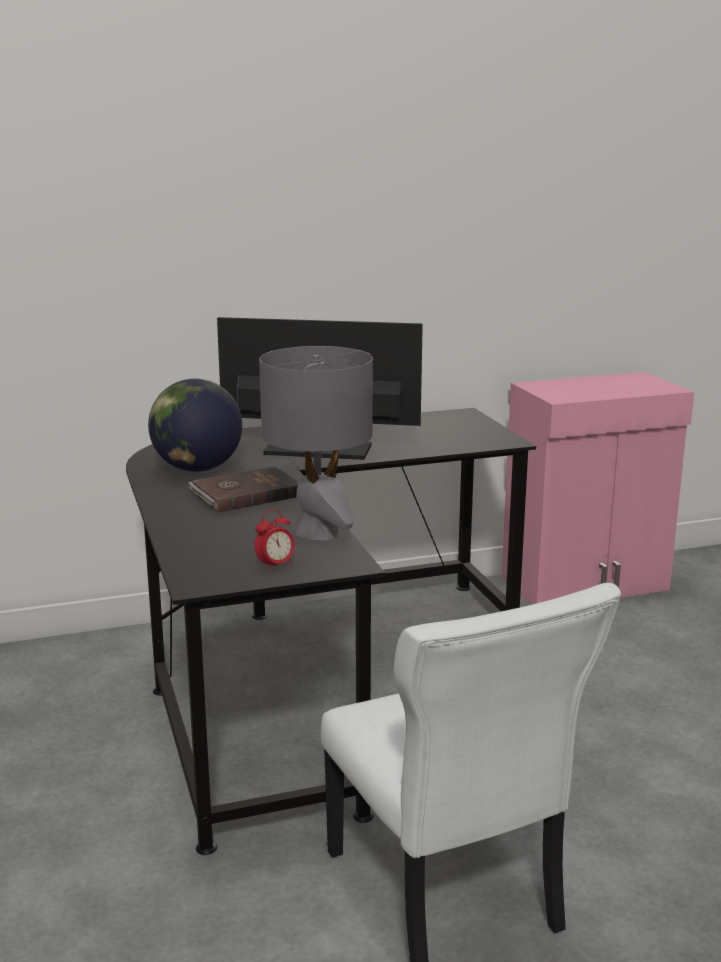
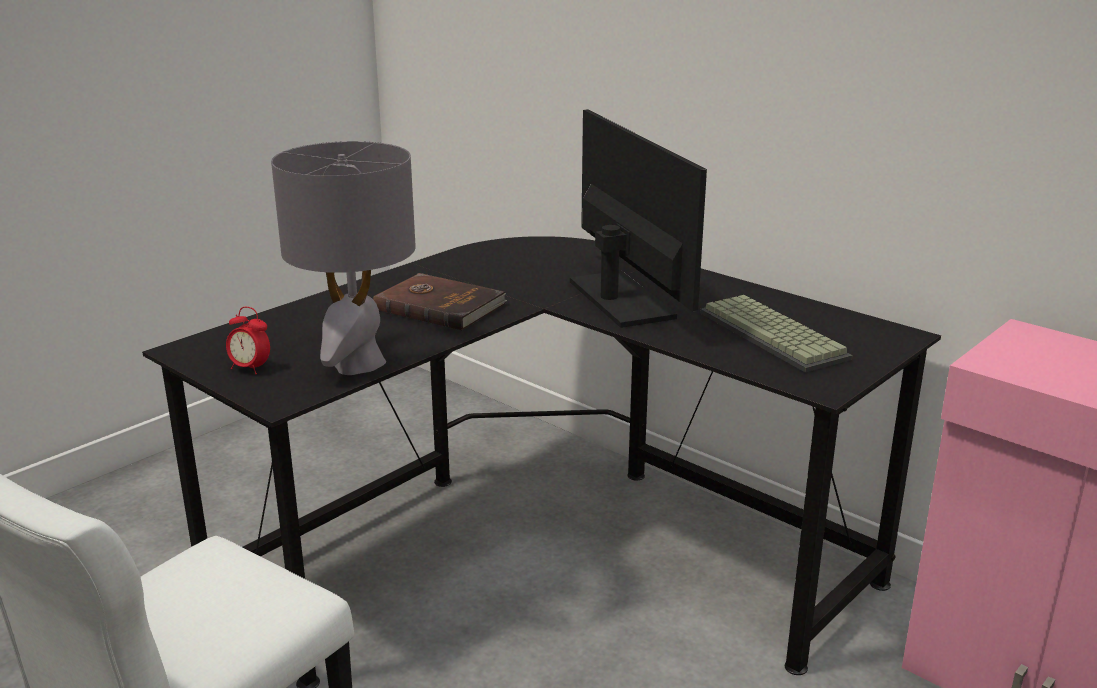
camera: 60 degrees right, 5 degrees up
globe [148,379,242,472] -> none
none -> keyboard [700,295,852,373]

